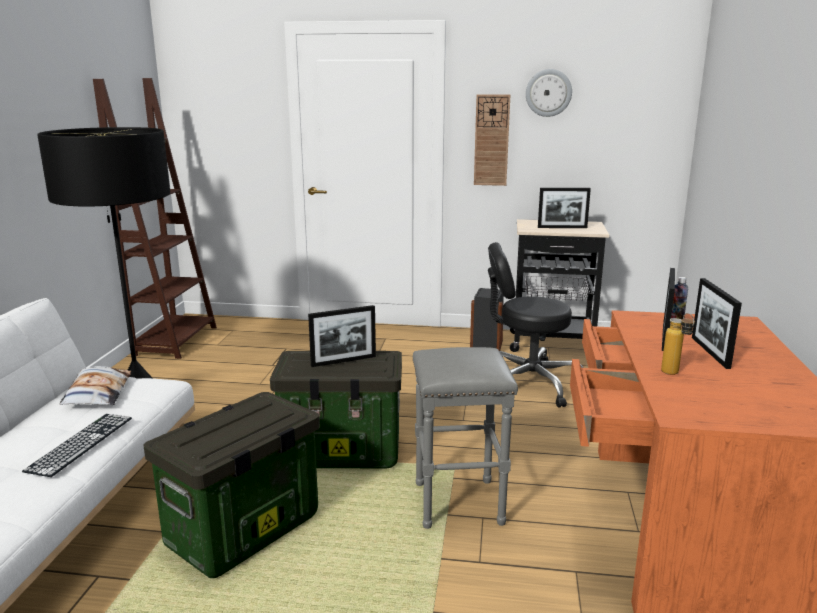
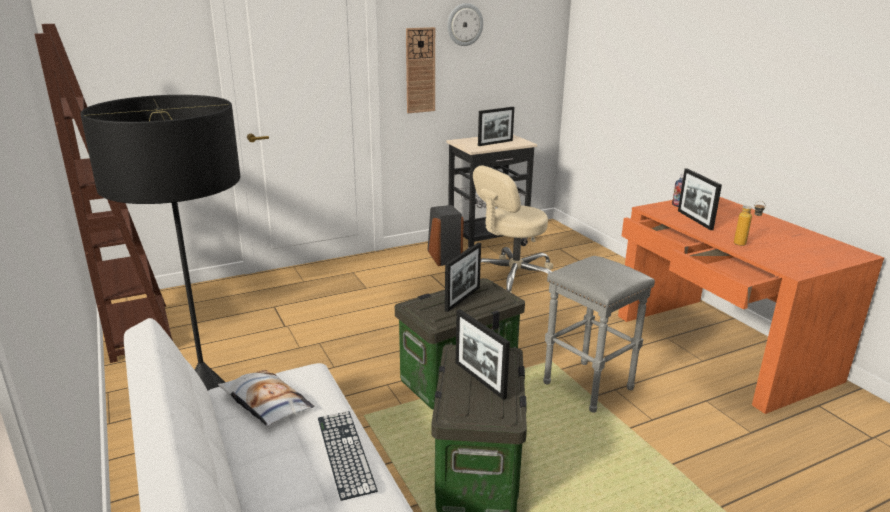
camera: 35 degrees left, 5 degrees up
black office chair [488,242,584,408] -> beige office chair [473,165,553,292]
picture frame [692,278,742,369] -> picture frame moved to [456,309,510,400]

